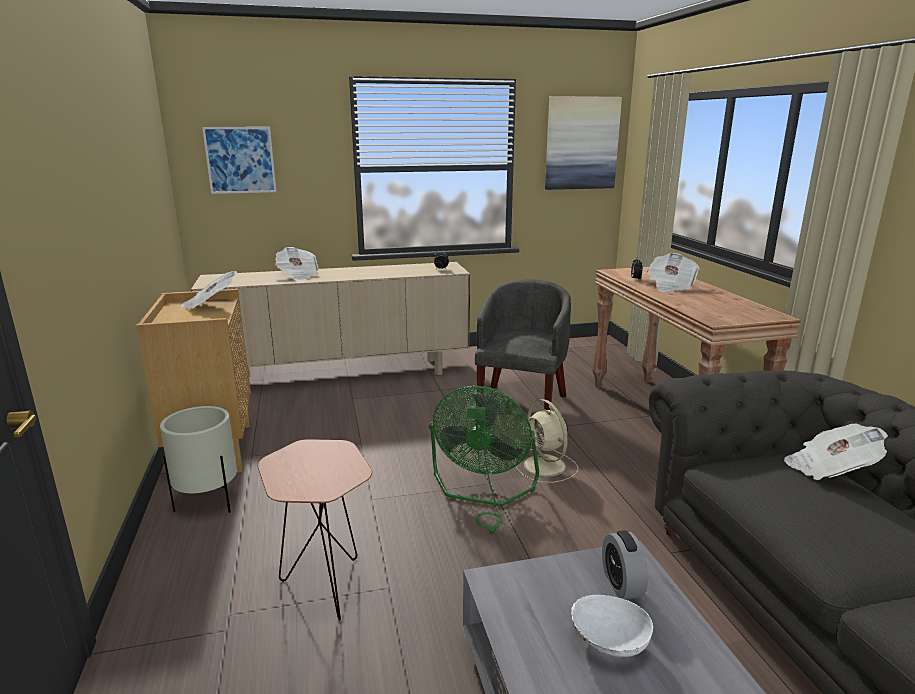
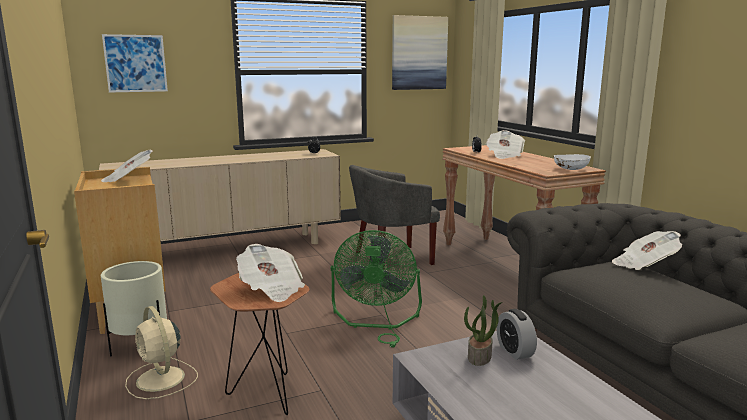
camera: 10 degrees left, 5 degrees down
newspaper [275,247,319,281] -> newspaper moved to [236,244,305,302]
grey armchair [475,279,571,410] -> grey armchair turned 120 degrees counterclockwise [349,165,440,269]
beige fan [514,399,578,483] -> beige fan moved to [125,306,198,399]
white bowl [571,595,653,657] -> white bowl moved to [553,154,591,170]
none -> potted plant [464,295,503,366]

